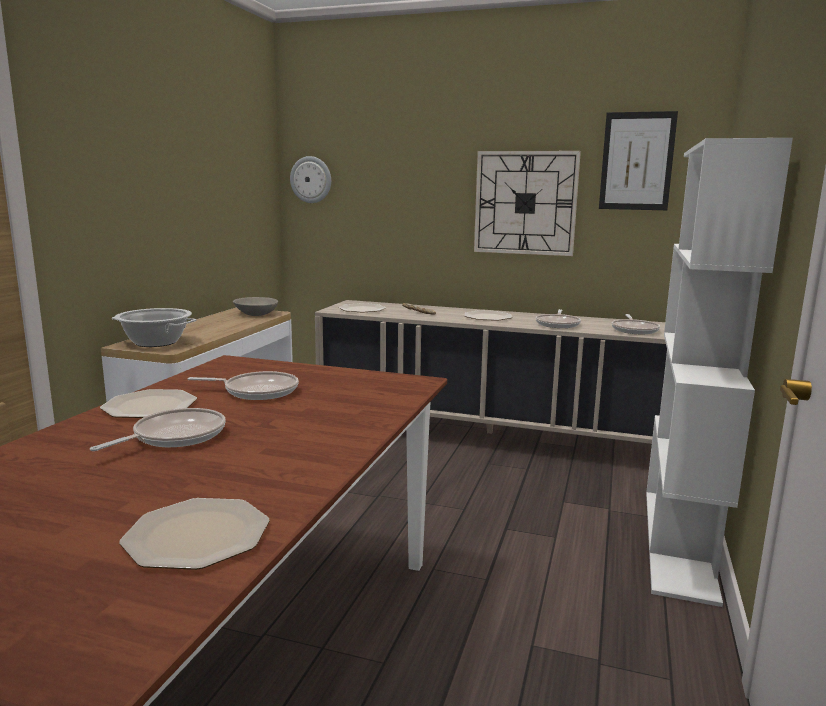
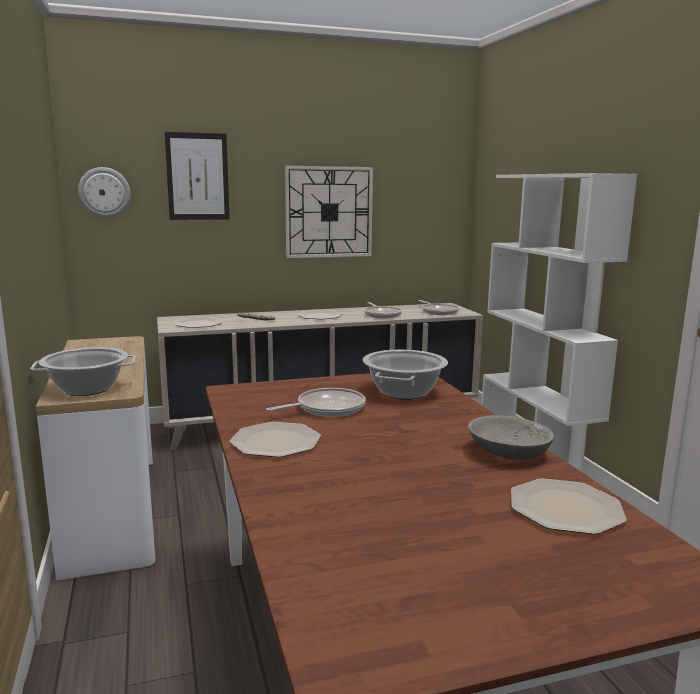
camera: 35 degrees left, 0 degrees up
frying pan [90,408,225,451] -> none
grey bowl [233,297,278,316] -> grey bowl moved to [468,415,554,460]
picture [599,111,678,210] -> picture moved to [165,132,230,220]
none -> cooking pot [363,350,448,399]

